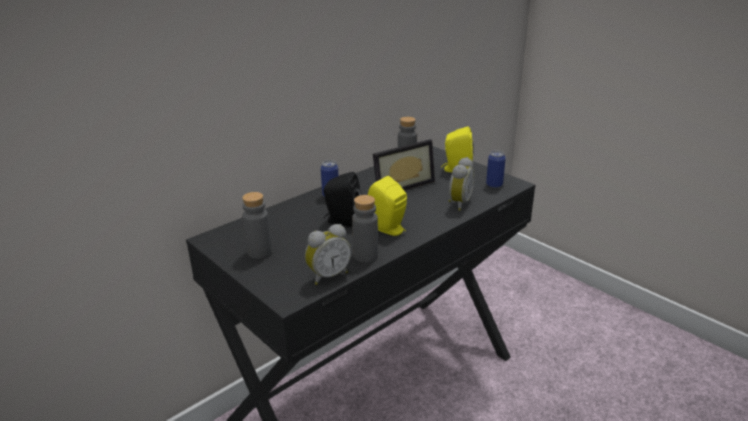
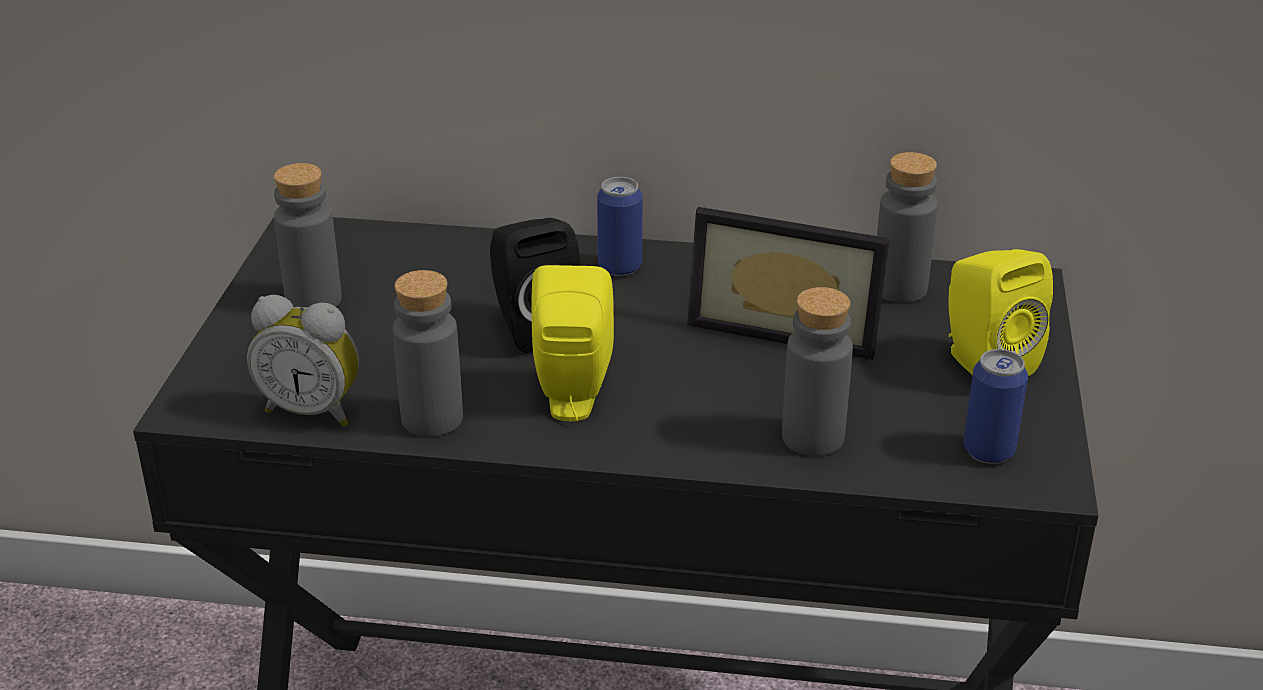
camera: 50 degrees right, 5 degrees up
alarm clock [449,157,475,211] -> grey bottle [782,287,853,456]

